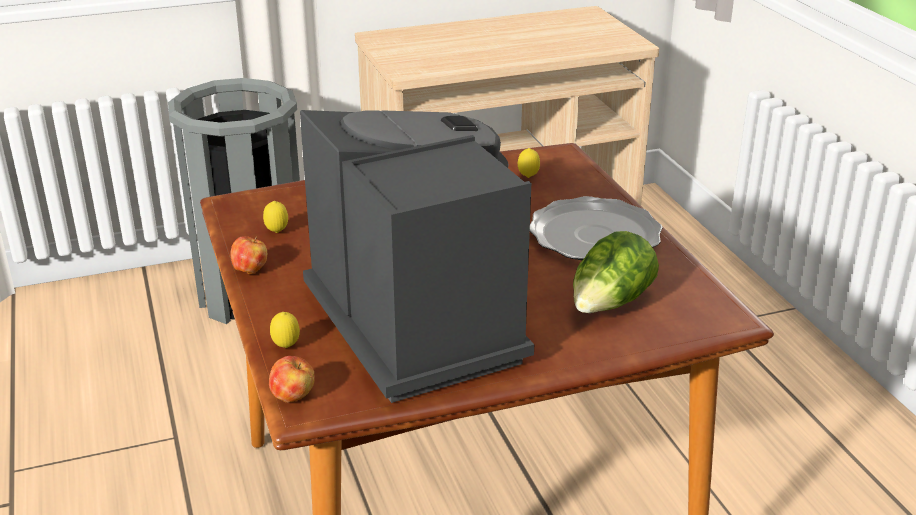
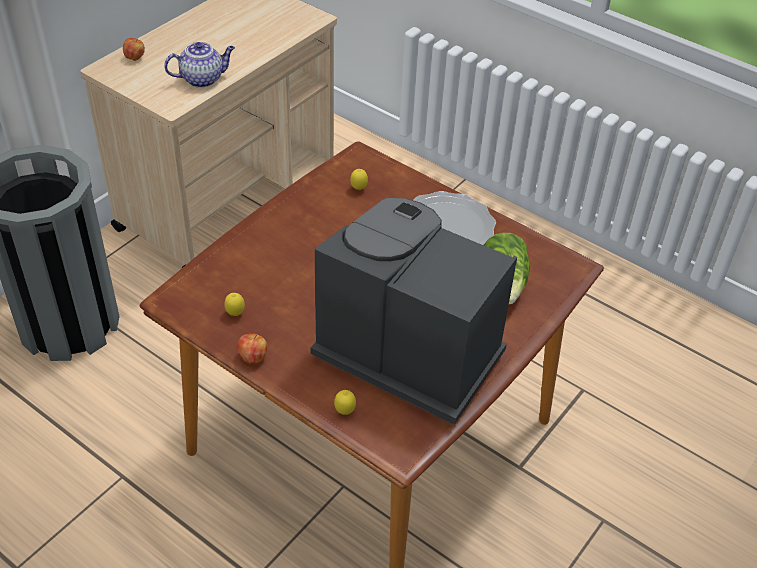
camera: 35 degrees left, 15 degrees up
apple [269,356,315,403] -> apple moved to [123,38,145,61]
none -> teapot [164,42,235,88]

